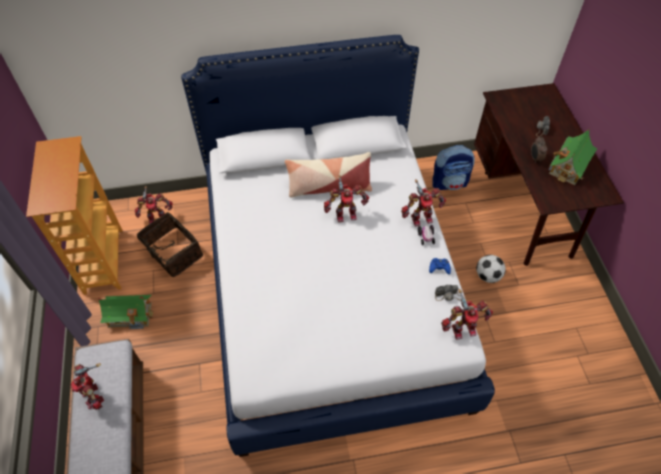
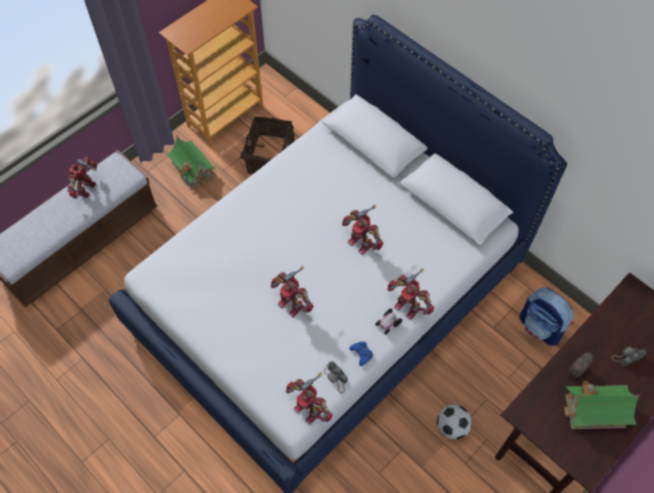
camera: 55 degrees right, 5 degrees up
toy robot [135,186,173,224] -> toy robot moved to [271,266,314,317]
pillow [285,152,372,198] -> none

